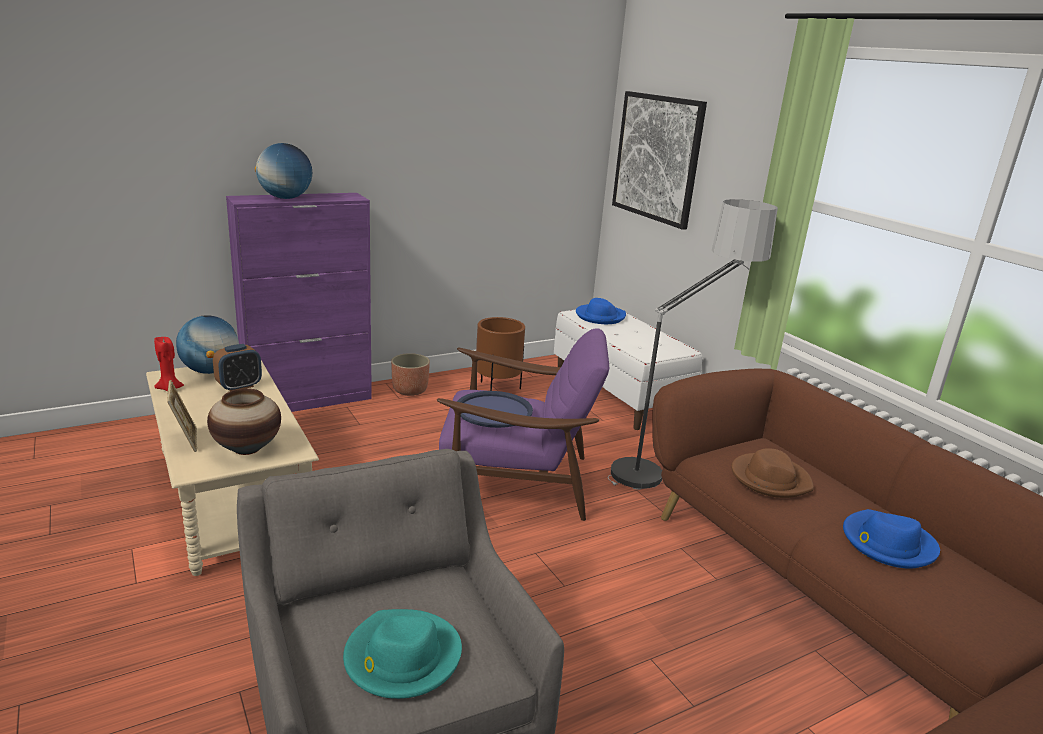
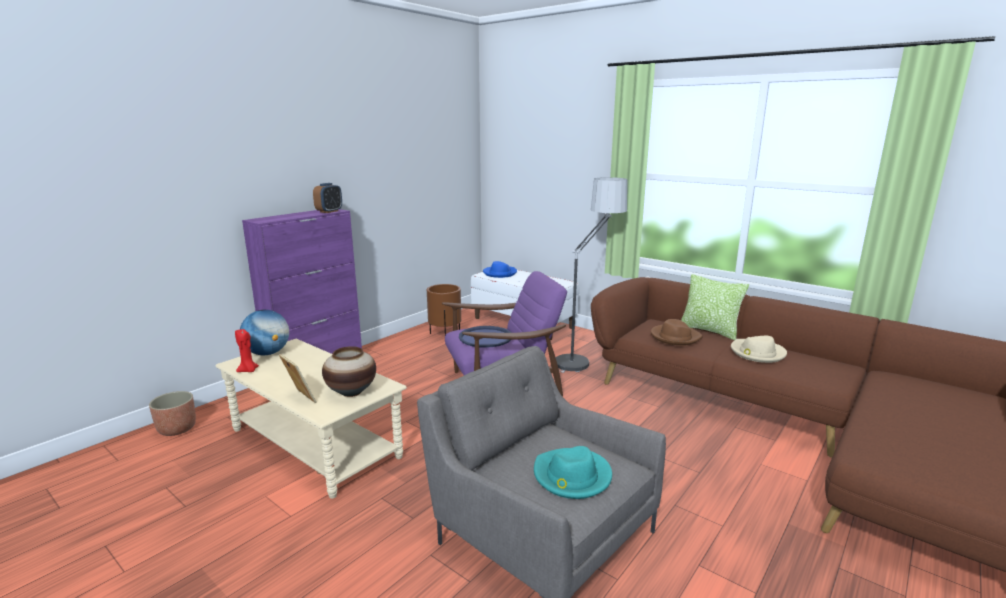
camera: 20 degrees left, 5 degrees down
alarm clock [213,344,262,391] -> alarm clock moved to [313,183,342,213]
globe [255,143,312,199] -> none
planter [391,353,430,396] -> planter moved to [149,391,196,436]
picture [612,91,707,230] -> none
blue hat [843,509,940,568] -> beige hat [731,336,787,363]
none -> pillow [681,274,749,340]

